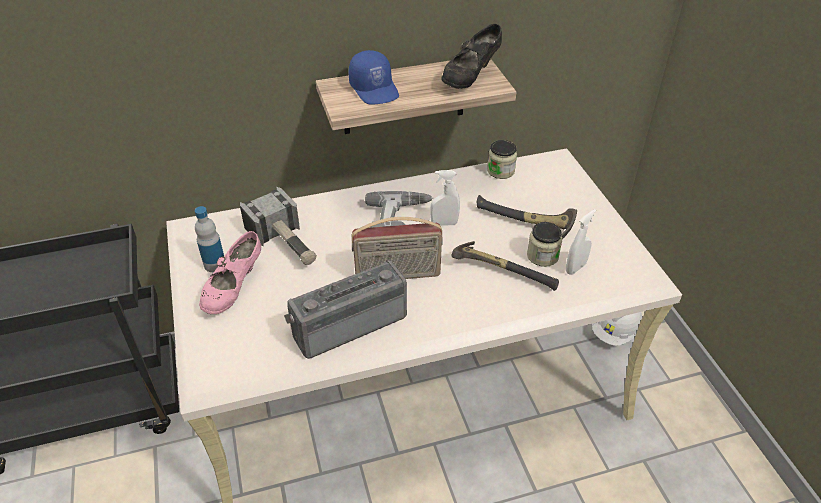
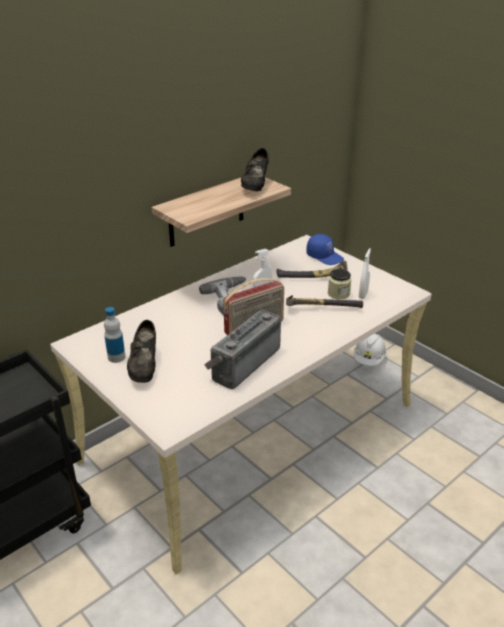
camera: 25 degrees left, 10 degrees down
pink shoe [199,231,261,314] -> black shoe [127,320,156,383]
hammer [240,187,317,265] -> none
blue cap [349,50,399,105] -> blue cap moved to [306,234,344,265]
jar [487,140,517,179] -> none

